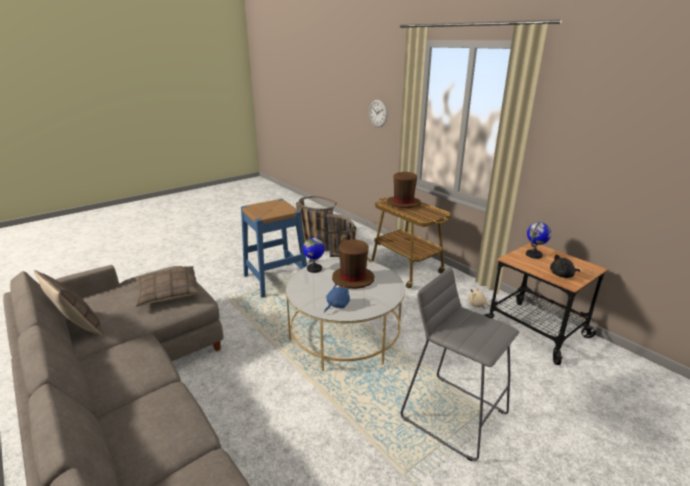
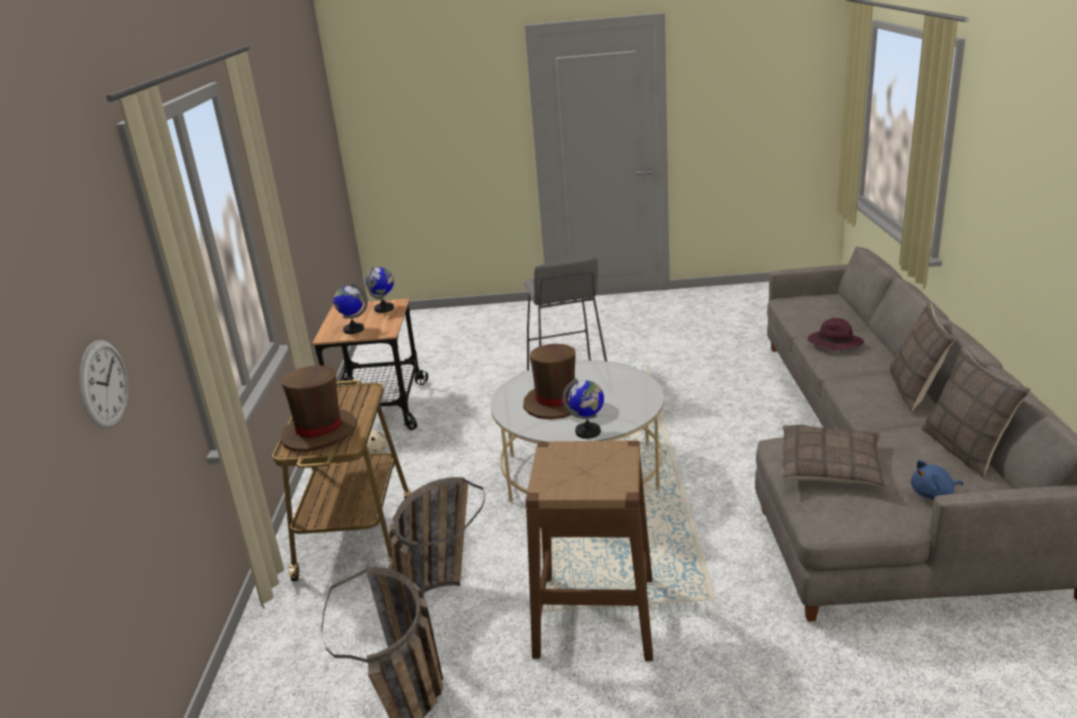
camera: 140 degrees left, 0 degrees up
blue stool [241,199,307,298] -> brown stool [525,440,653,661]
blue plush toy [324,283,350,313] -> blue plush toy moved to [911,460,963,500]
black plush toy [550,255,580,278] -> globe [366,267,394,313]
none -> purple hat [808,318,864,352]
none -> pillow [890,302,956,412]

